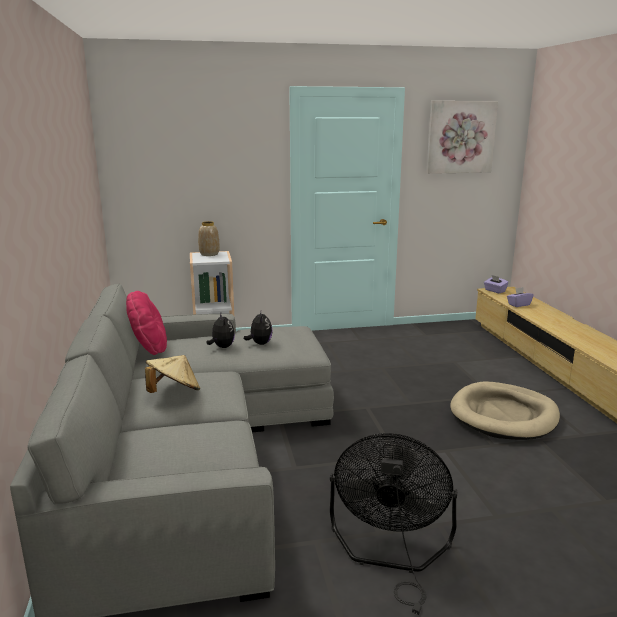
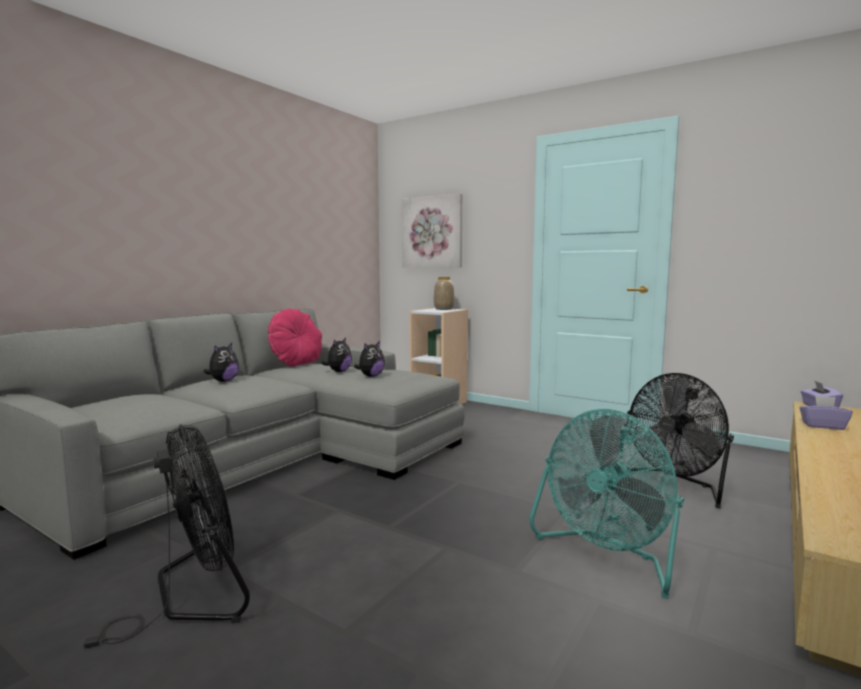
camera: 45 degrees right, 10 degrees down
beige hat [145,355,200,393] -> plush toy [204,343,239,382]
picture [426,101,498,174] -> picture moved to [402,194,462,268]
beige dog bed [450,381,560,440] -> turquoise fan [529,409,684,599]
none -> black fan [624,373,734,509]

